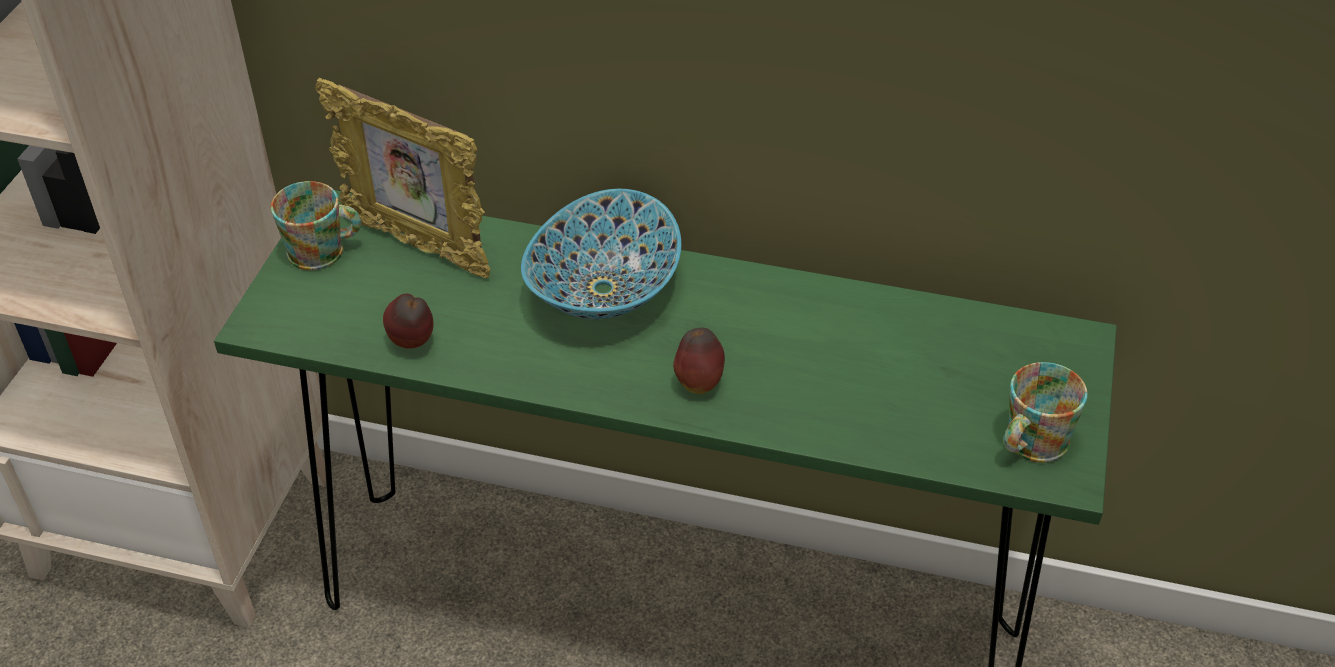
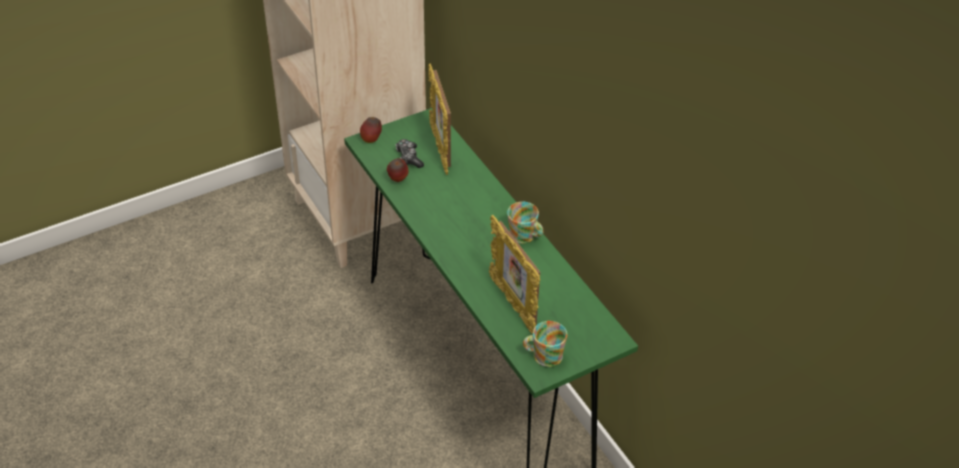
camera: 45 degrees right, 0 degrees up
mug [271,181,361,270] -> mug moved to [507,202,544,244]
bowl [521,189,681,320] -> none
apple [673,328,725,394] -> apple moved to [360,117,382,143]
none -> game controller [396,139,424,168]
none -> picture frame [489,215,540,334]

